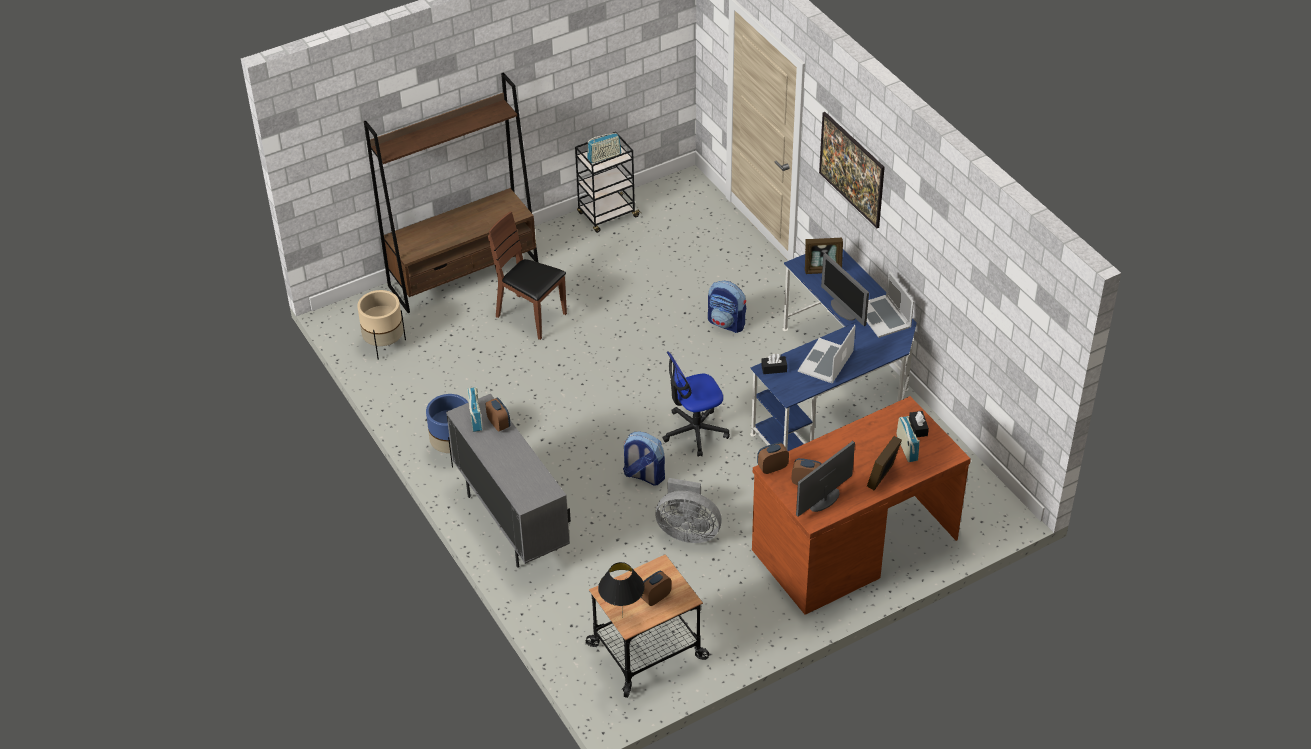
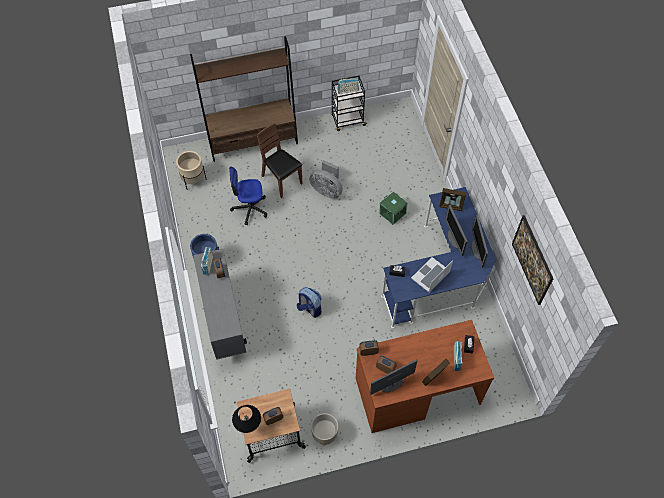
camera: 15 degrees right, 15 degrees up
grey fan [655,478,722,543] -> grey fan moved to [309,160,343,198]
office chair [663,351,730,457] -> office chair moved to [229,167,267,225]
backpack [708,281,746,333] -> green storage box [379,192,408,225]
picture [819,112,885,228] -> picture moved to [512,215,553,305]
laptop [867,270,914,338] -> monitor [472,214,488,268]
none -> beige planter [311,413,338,445]

